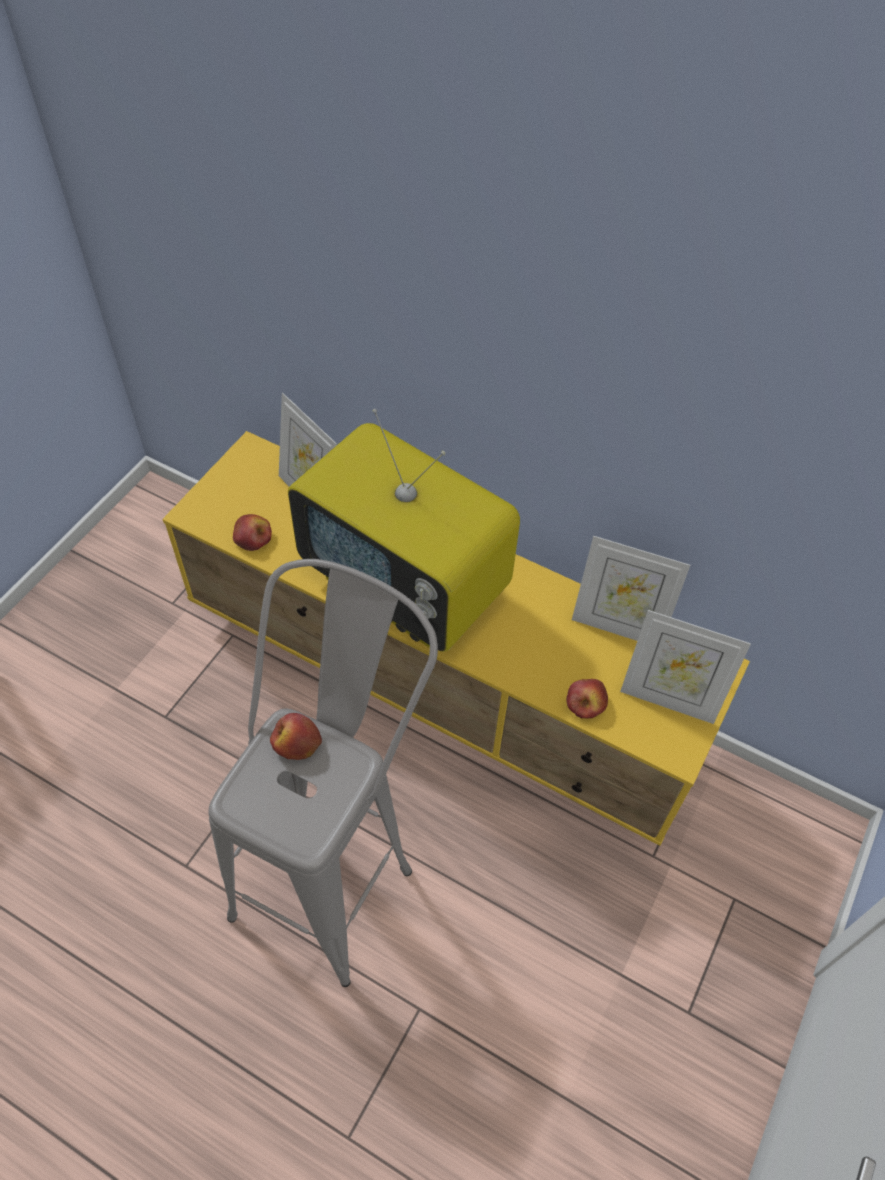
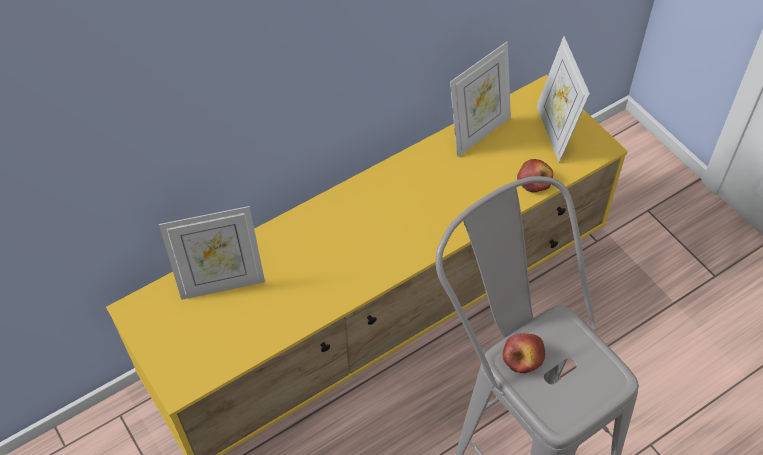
camera: 60 degrees left, 0 degrees up
apple [233,514,272,551] -> none
television [288,409,520,652] -> none
picture frame [620,610,751,724] -> picture frame turned 120 degrees clockwise [537,36,590,163]

